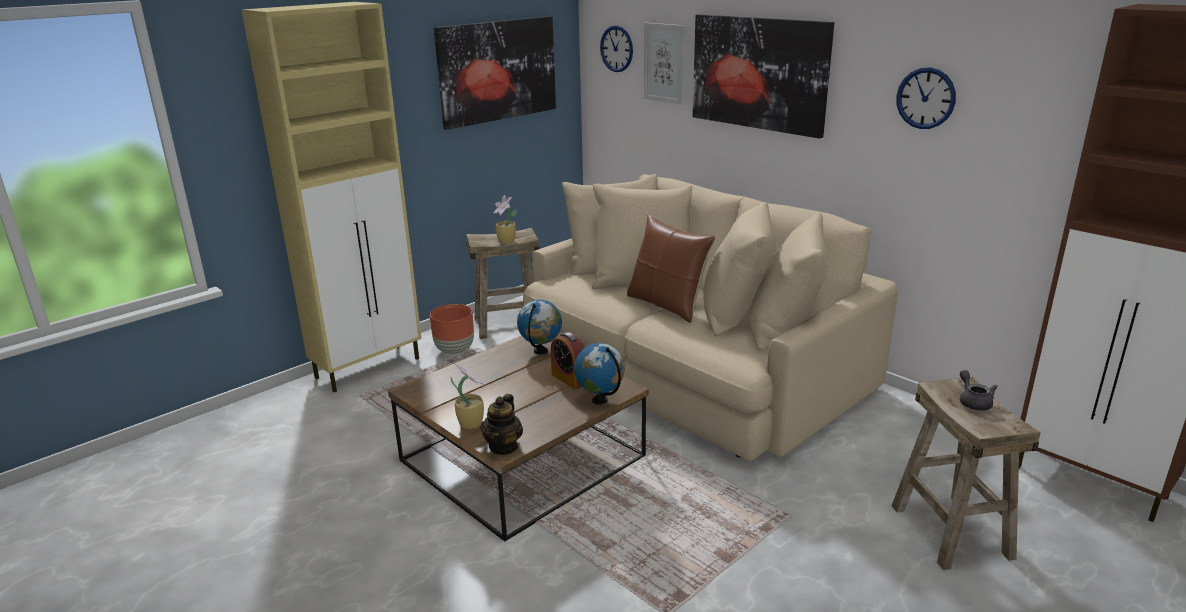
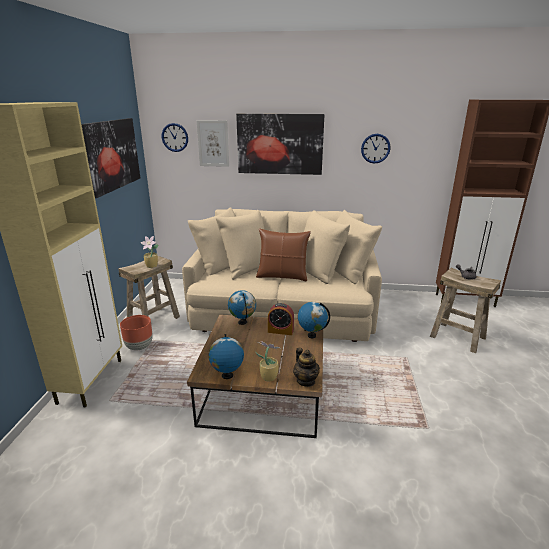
camera: 40 degrees left, 0 degrees up
none -> globe [209,334,244,379]

